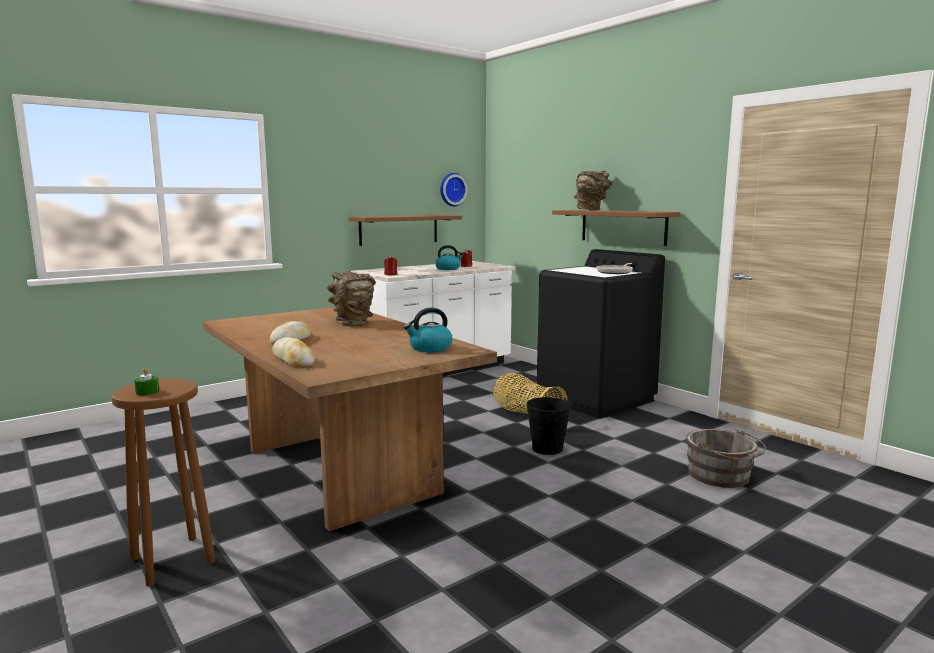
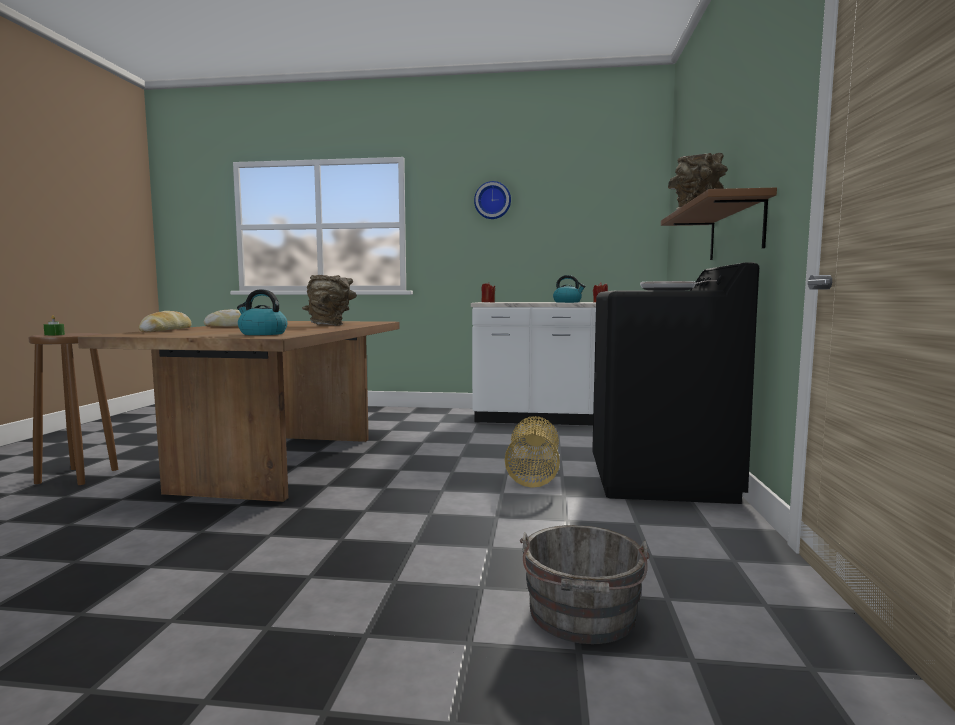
camera: 45 degrees right, 5 degrees down
brown shelf [349,215,462,246] -> none
wall clock [440,173,468,207] -> wall clock moved to [474,181,511,219]
black bucket [526,397,572,455] -> none

